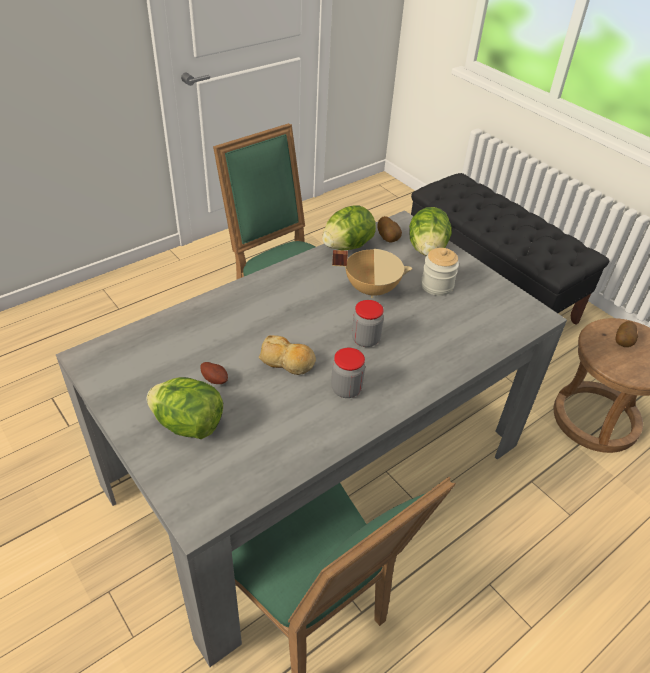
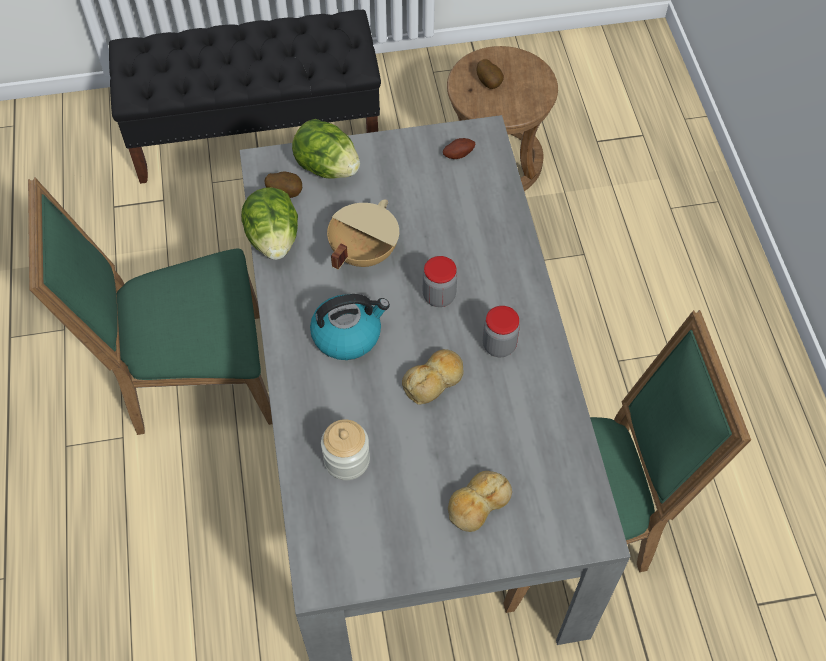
camera: 60 degrees left, 15 degrees up
lettuce [147,377,223,439] -> bread [448,471,512,532]
potato [200,362,228,384] -> potato moved to [443,138,475,159]
jar [421,248,459,296] -> jar moved to [321,419,370,480]
none -> kettle [310,294,390,360]

